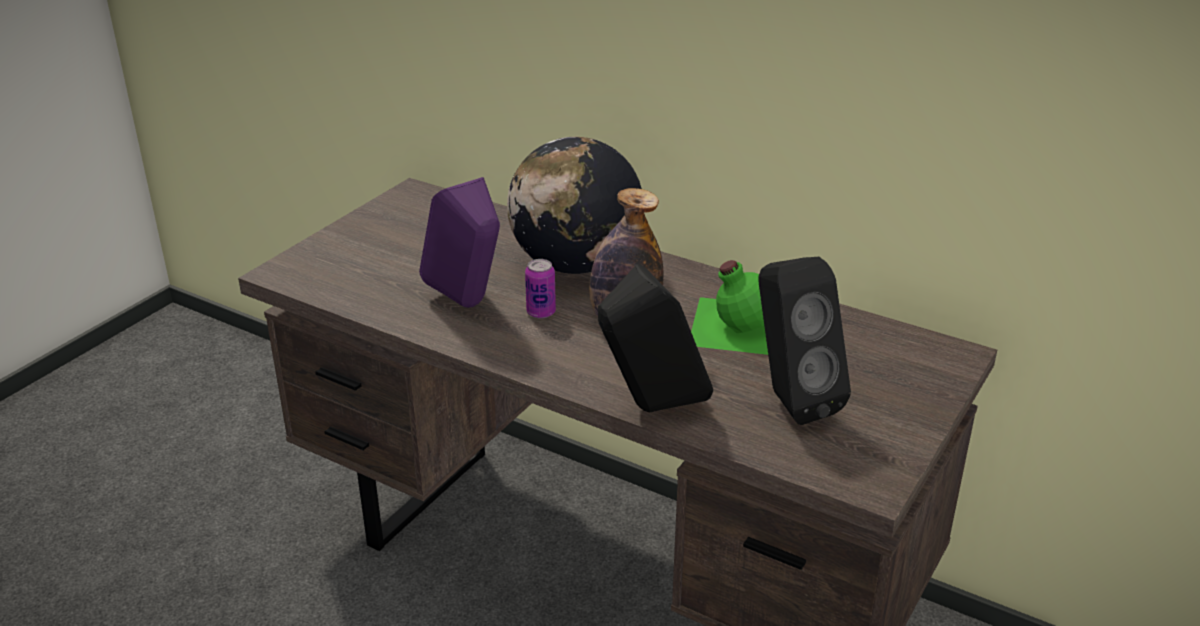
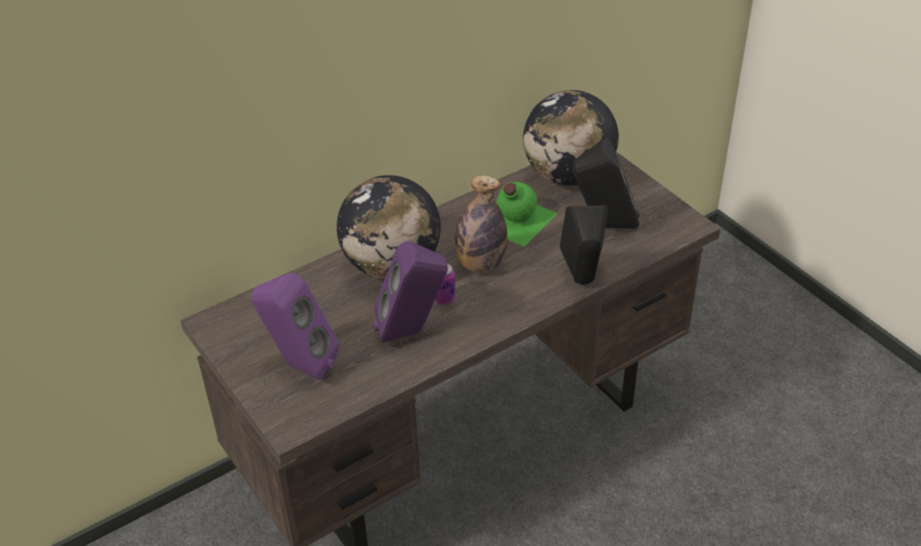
camera: 65 degrees left, 10 degrees up
none -> purple speaker [251,273,339,380]
none -> globe [523,90,619,186]

